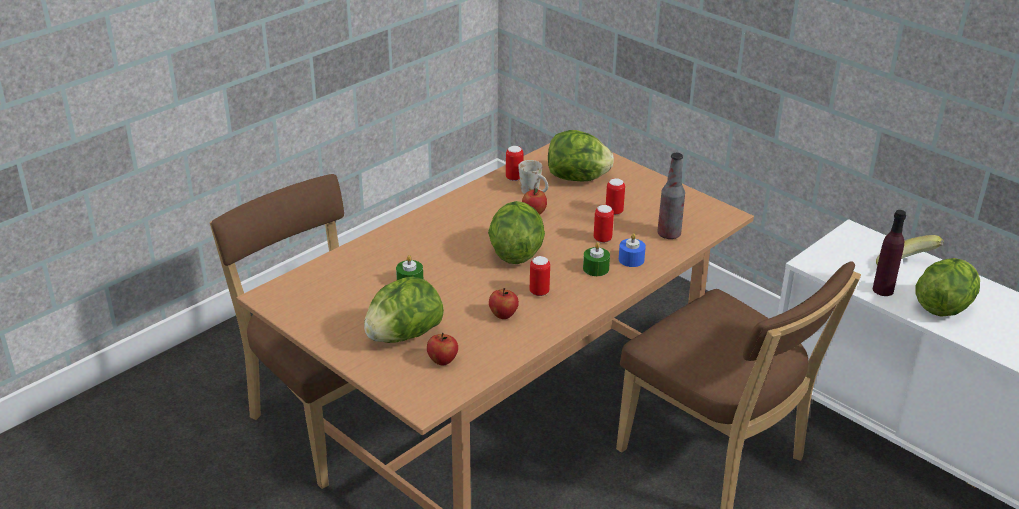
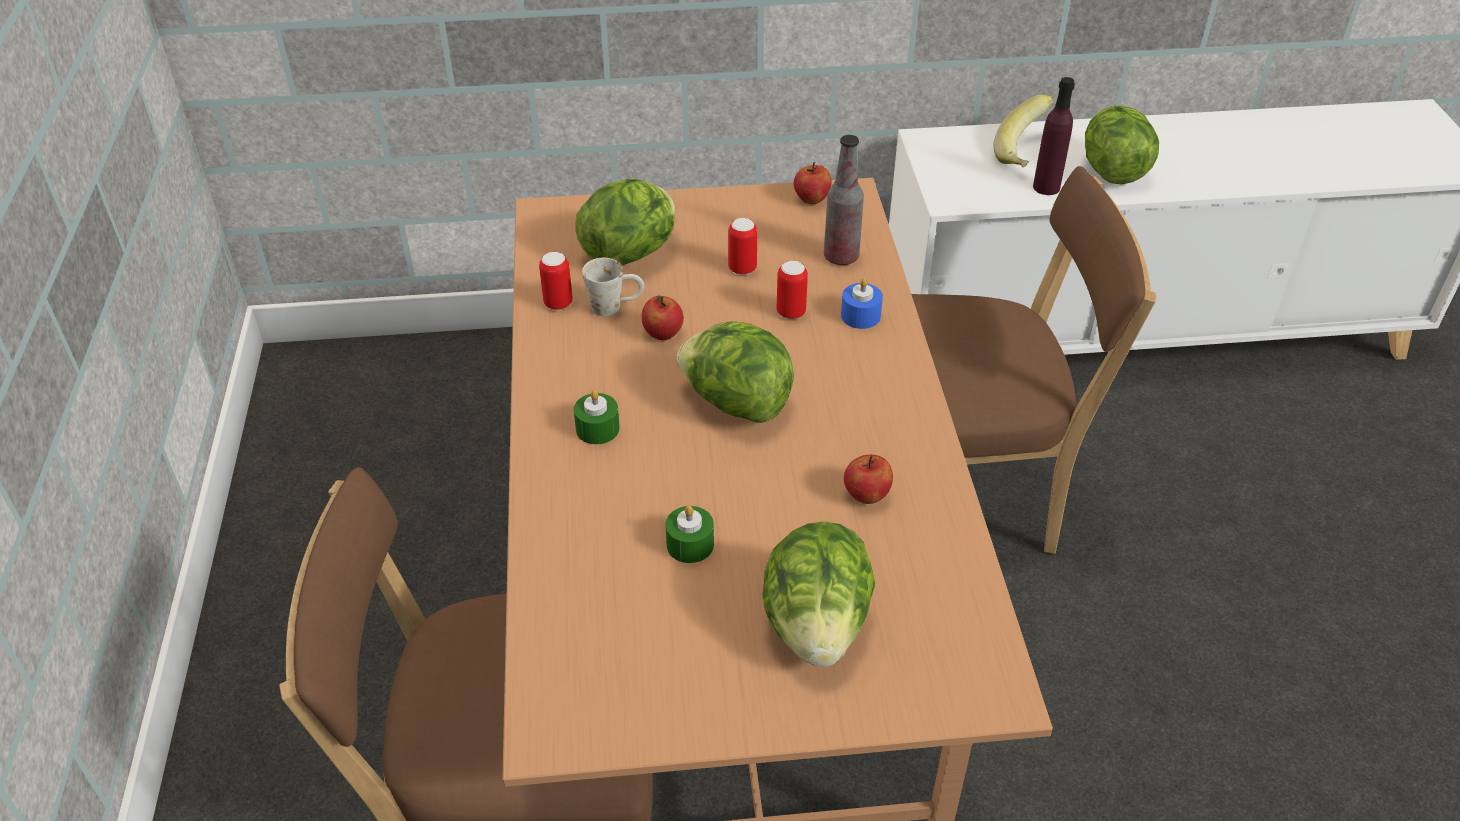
camera: 50 degrees left, 10 degrees up
apple [427,333,458,365] -> apple moved to [794,162,832,204]
can [530,256,550,296] -> none
green candle [583,242,610,276] -> green candle moved to [574,390,620,444]

